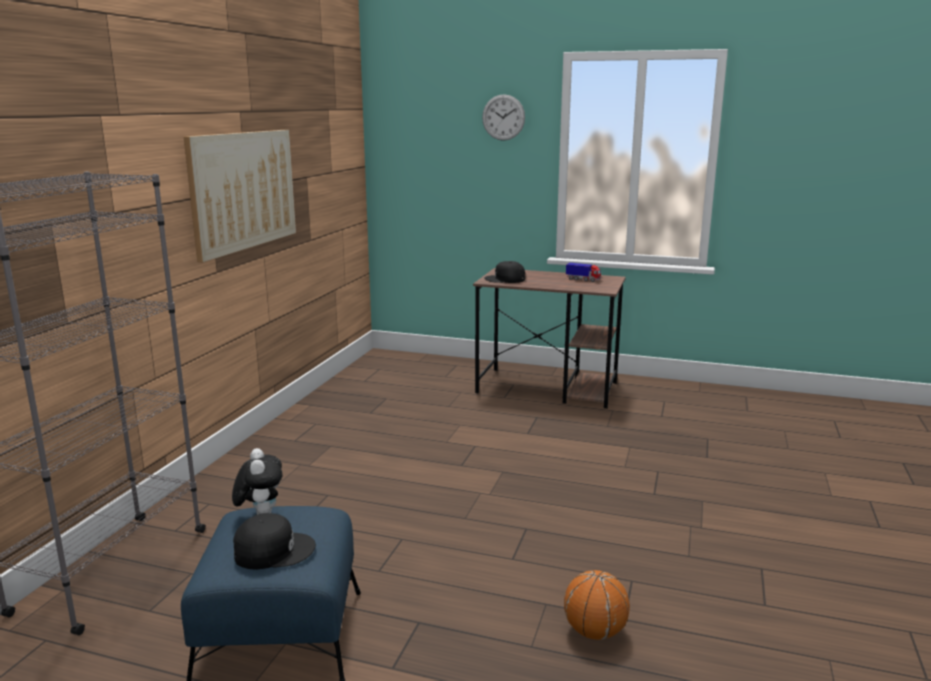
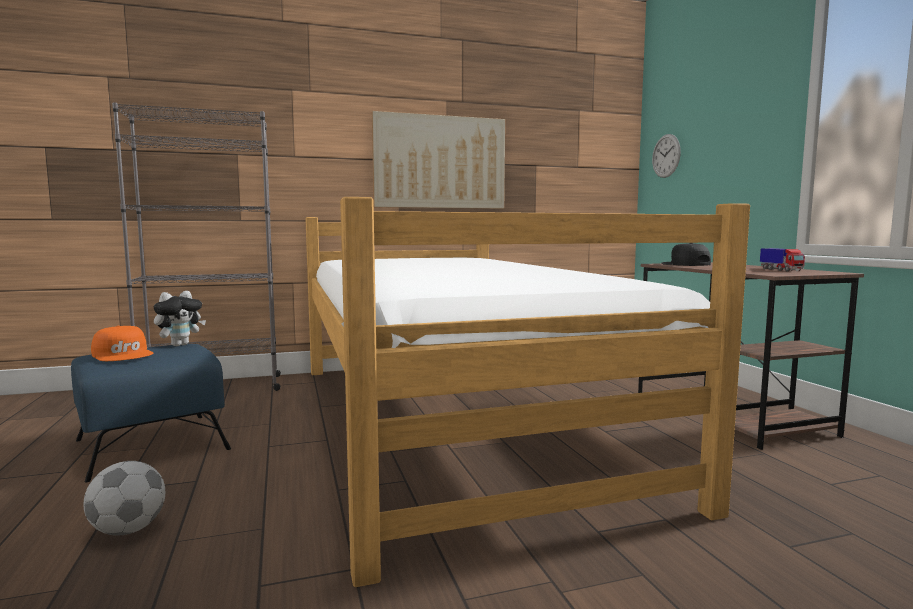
camera: 55 degrees right, 10 degrees down
black cap [233,513,316,570] -> orange cap [91,326,153,361]
wall clock [482,94,525,141] -> wall clock moved to [652,134,681,178]
basketball [564,570,630,640] -> none
none -> football [83,461,165,535]
none -> bed [305,197,750,587]

